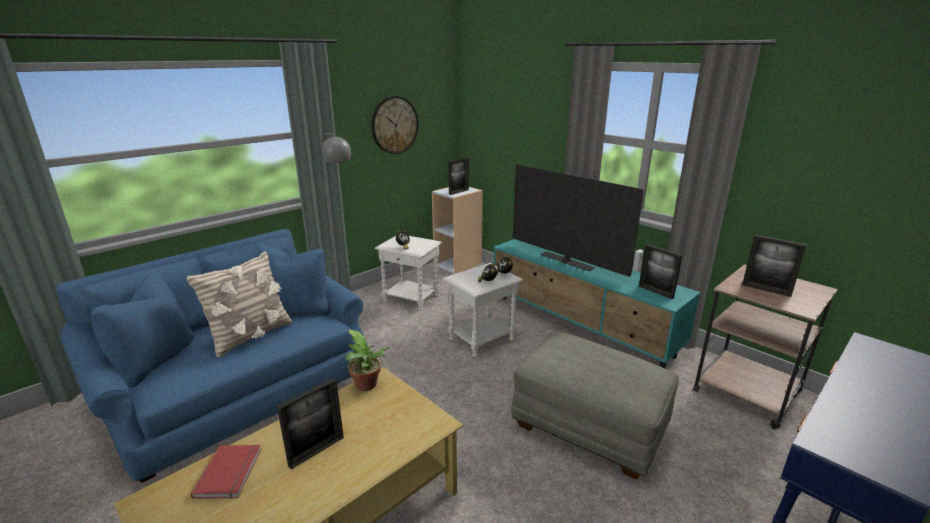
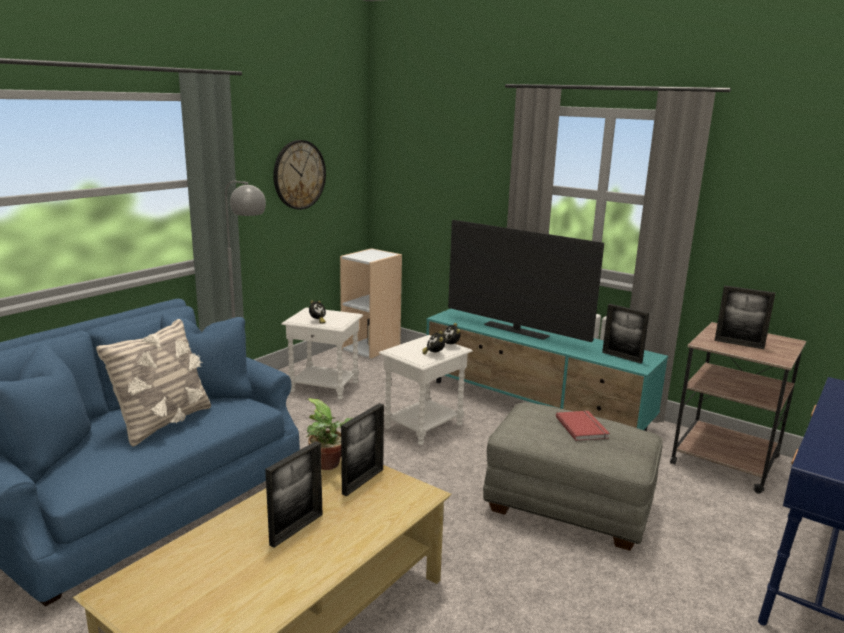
camera: 10 degrees left, 5 degrees down
red book [191,444,261,499] -> red book moved to [556,411,610,441]
picture frame [449,158,469,195] -> picture frame moved to [341,403,384,496]

